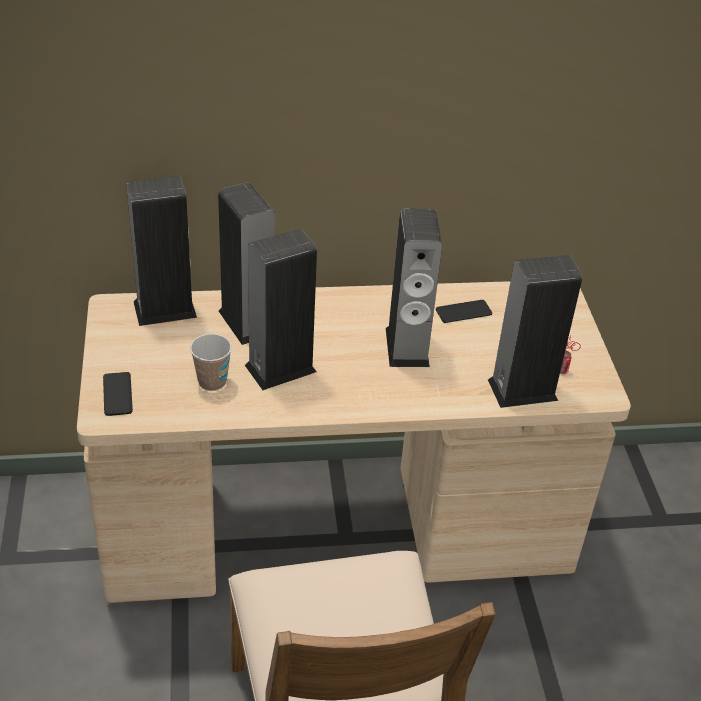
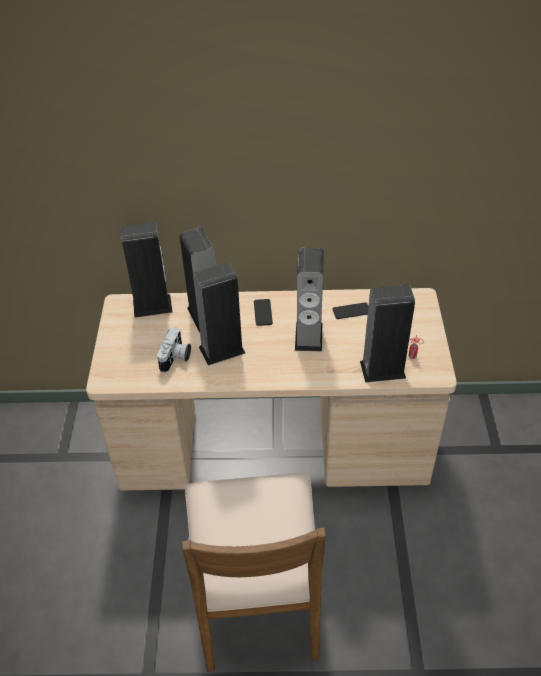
camera: 10 degrees right, 5 degrees up
phone [103,372,133,416] -> phone moved to [254,299,273,326]
cup [190,334,232,391] -> camera [157,327,191,373]

